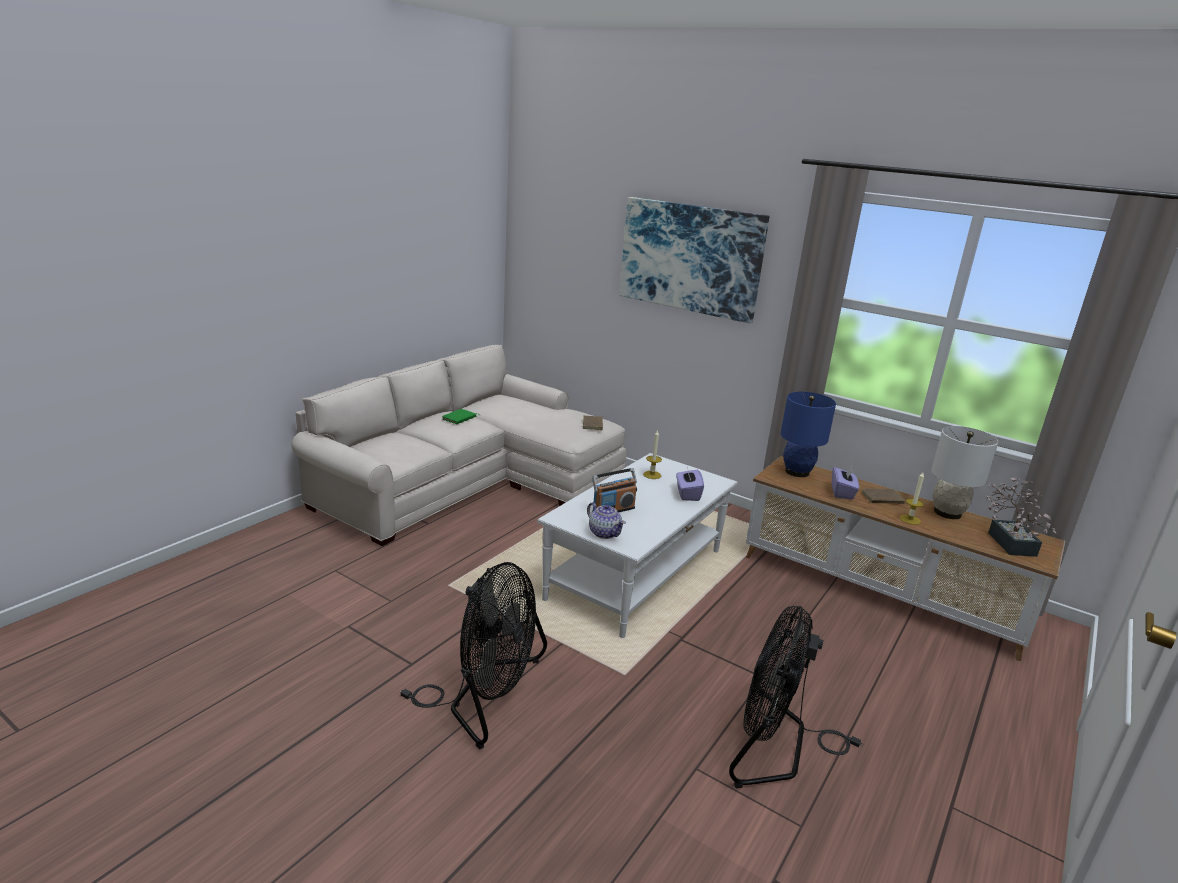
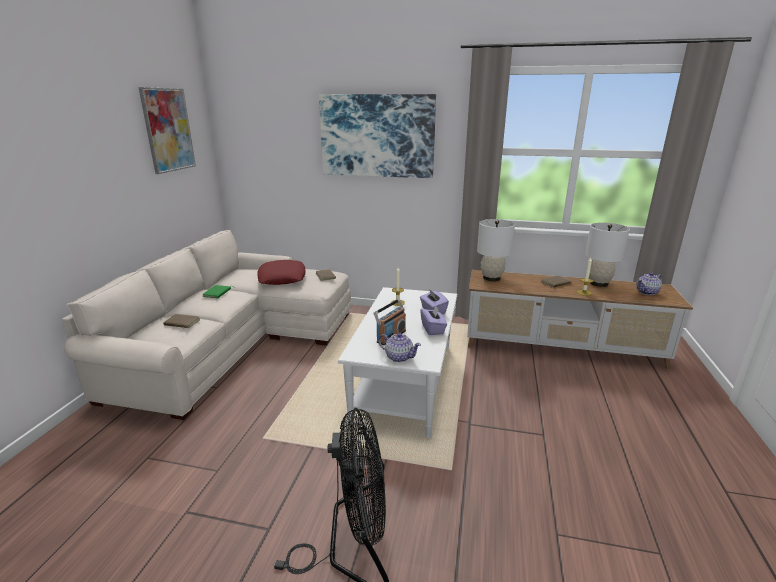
camera: 20 degrees left, 0 degrees up
black fan [729,606,863,788] -> none
blue table lamp [781,392,836,477] -> white table lamp [477,219,515,281]
purple tissue box [832,465,859,500] -> purple tissue box moved to [420,305,447,335]
potted plant [986,477,1057,557] -> teapot [636,273,662,295]
none -> picture [138,87,196,174]
none -> brown book [163,314,200,328]
none -> red pillow [257,260,305,285]

